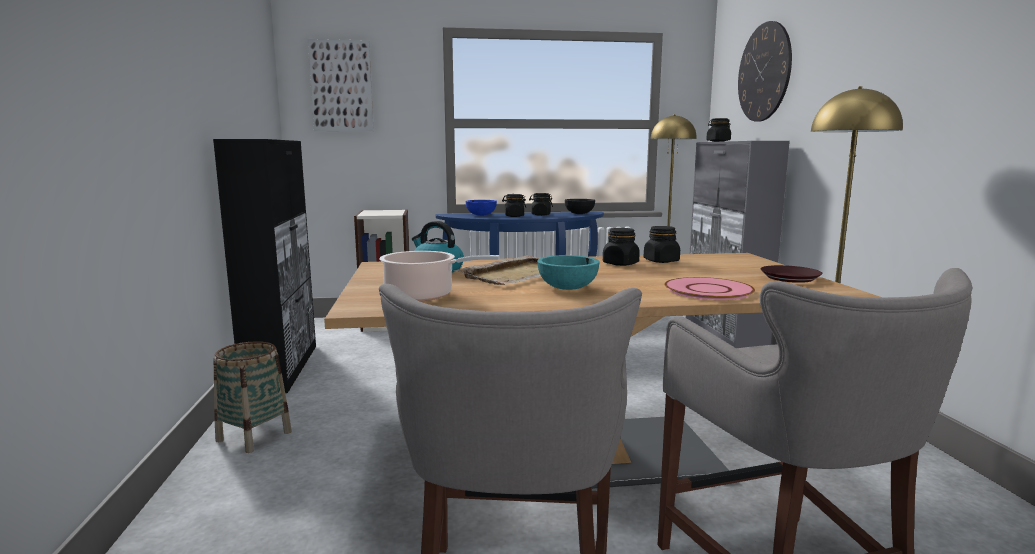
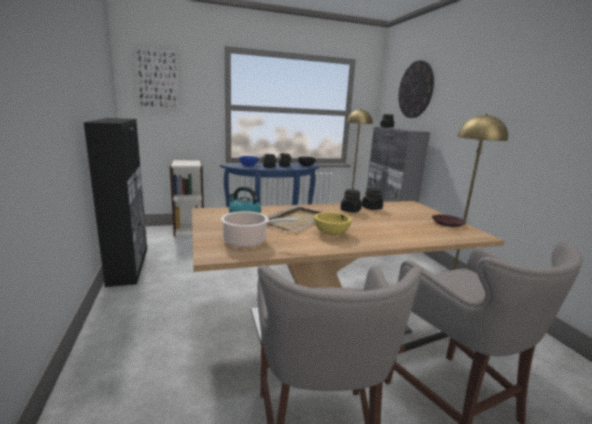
camera: 10 degrees left, 5 degrees up
basket [214,341,292,453] -> none
turquoise bowl [537,255,600,290] -> yellow bowl [314,212,352,235]
pink plate [664,277,755,300] -> none

